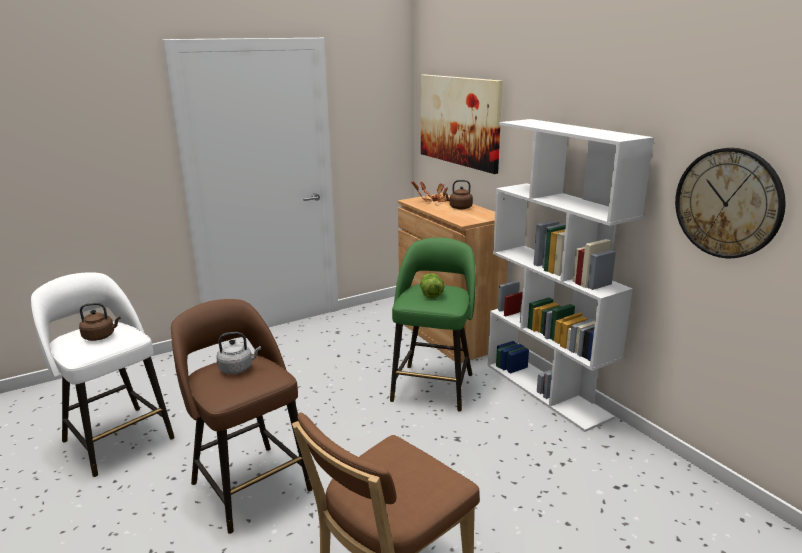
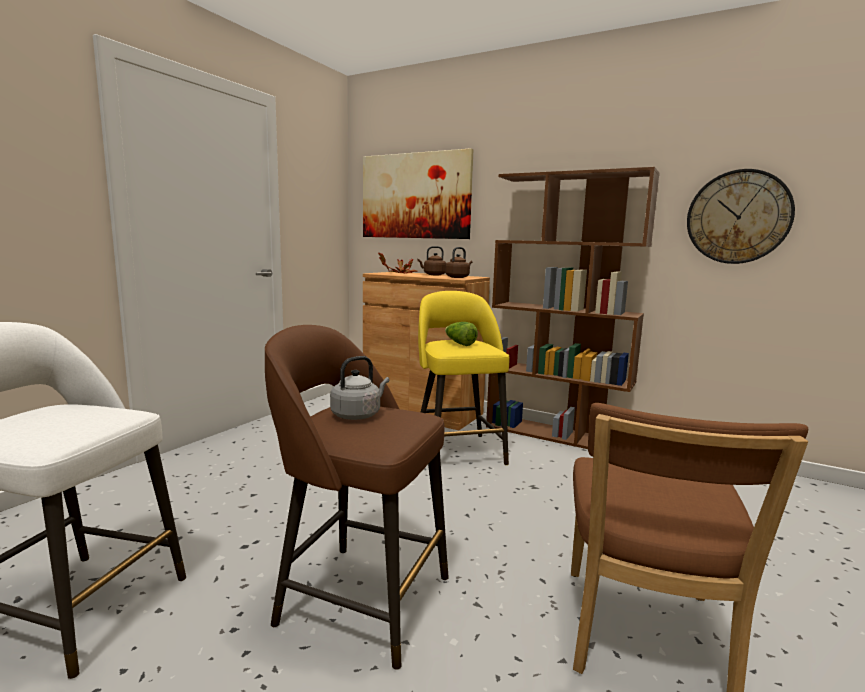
camera: 30 degrees left, 10 degrees down
brown kettle [79,303,121,341] -> brown kettle moved to [446,247,472,278]
green stool [390,237,475,412] -> yellow stool [418,291,510,465]
white bookcase [488,119,654,432] -> brown bookcase [486,167,660,449]

